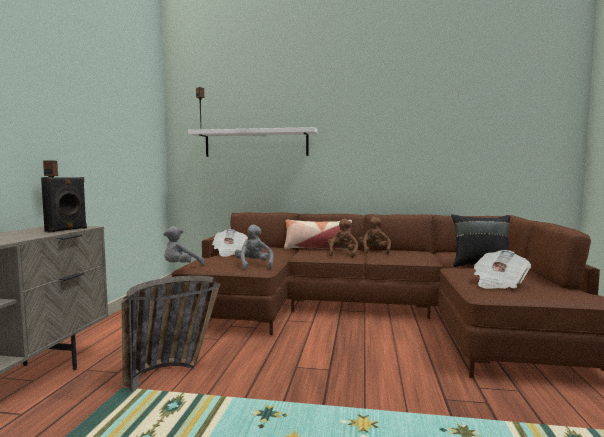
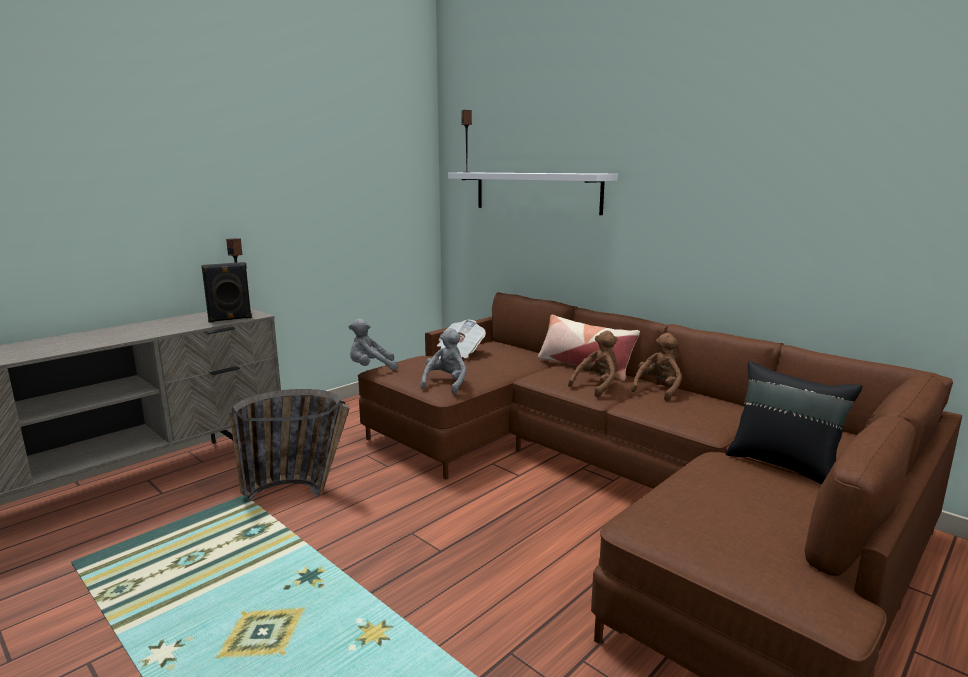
camera: 35 degrees right, 10 degrees up
newspaper [474,250,531,289] -> none

